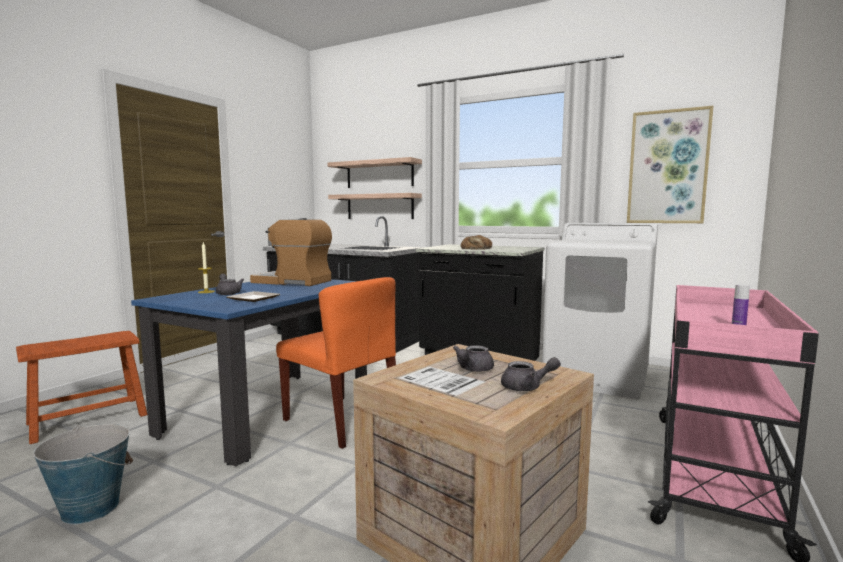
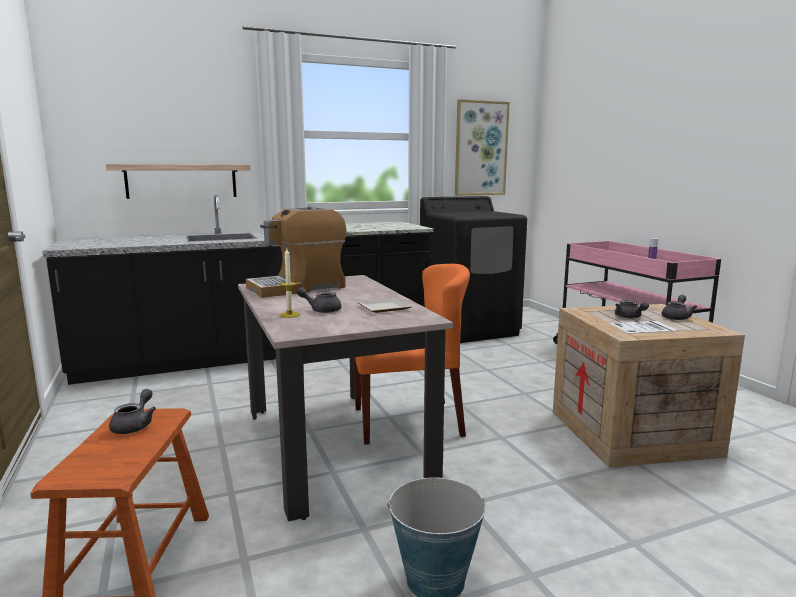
camera: 50 degrees left, 5 degrees up
blue dining table [131,279,367,466] -> beige dining table [238,275,453,521]
shelf [327,157,422,188] -> none
bread [461,235,492,250] -> none
white washing machine [542,223,658,399] -> black washing machine [420,196,527,343]
none -> grey teapot [109,389,156,434]

